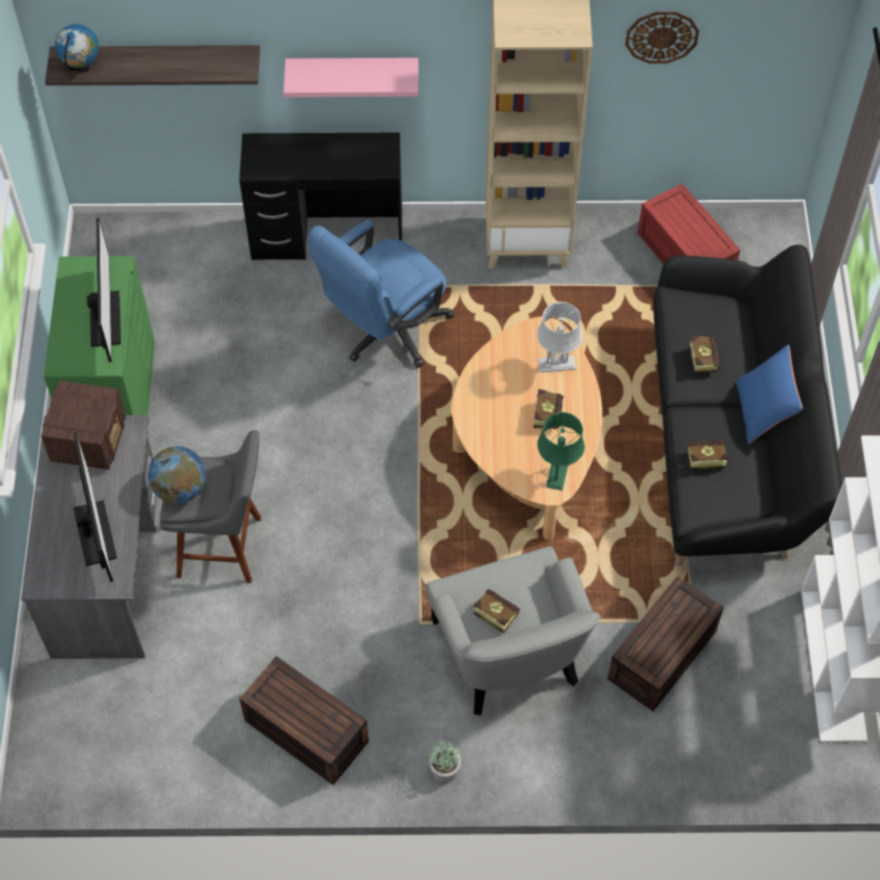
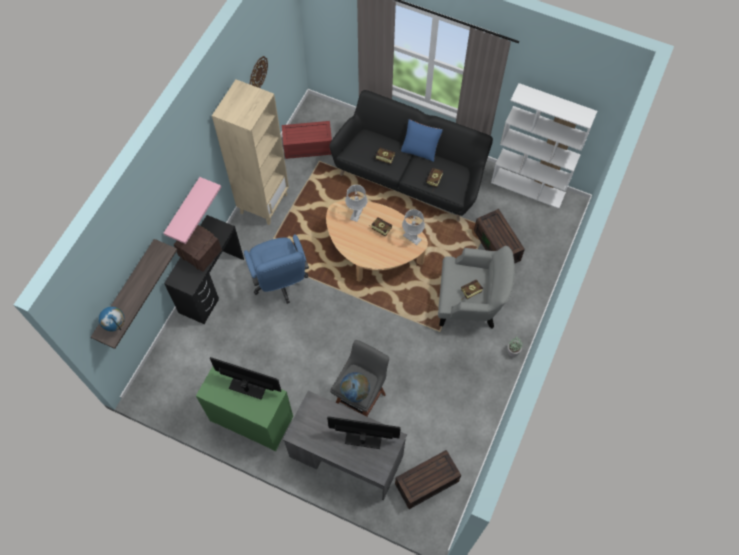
camera: 65 degrees left, 5 degrees up
radio [41,380,126,470] -> radio moved to [173,225,222,272]
brown storage box [239,656,369,785] -> brown storage box moved to [395,450,461,509]
green table lamp [537,412,585,490] -> grey table lamp [402,209,425,245]

